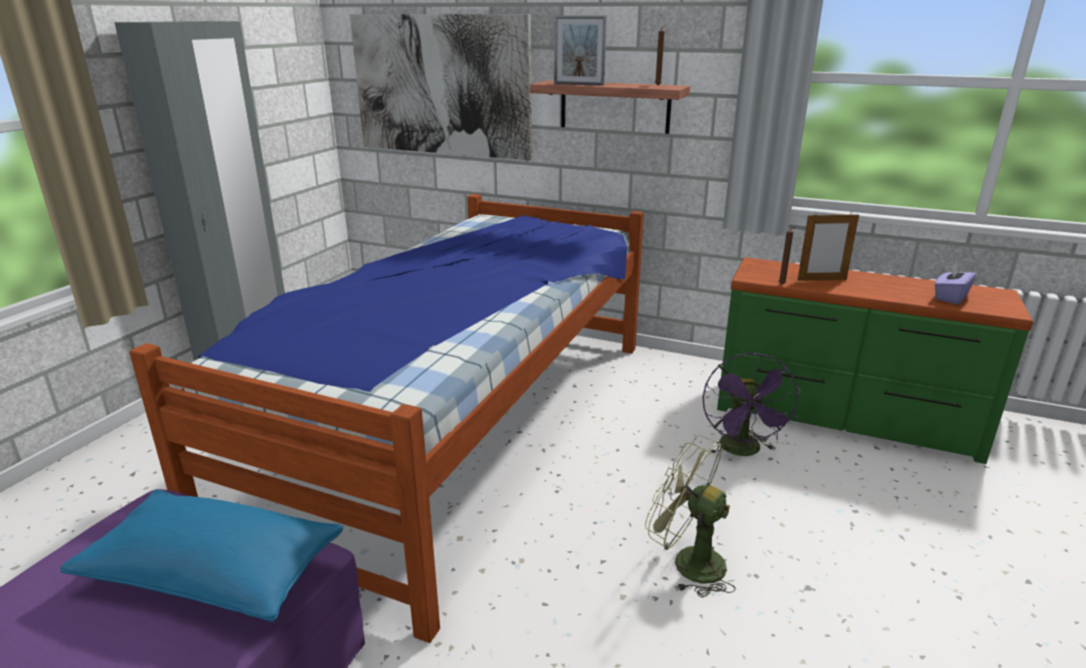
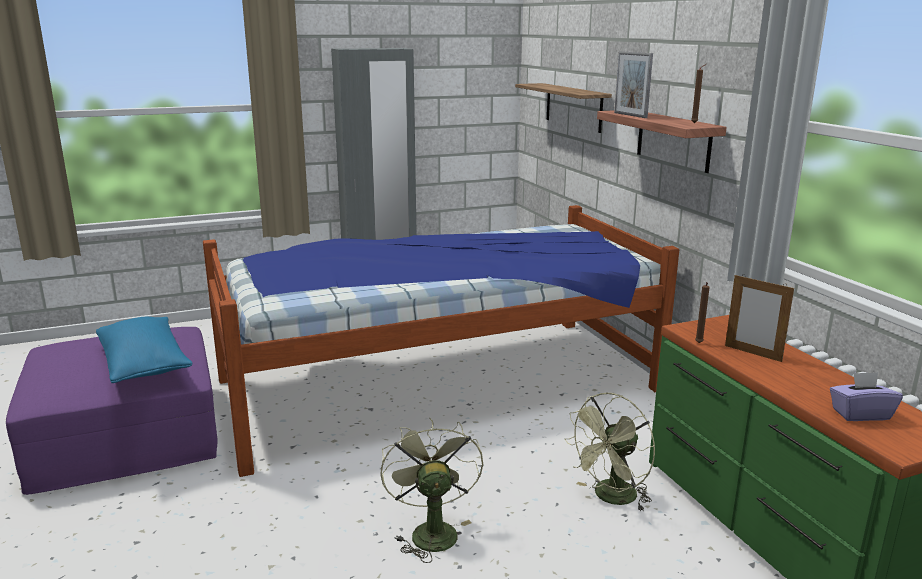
camera: 45 degrees right, 5 degrees down
picture [350,14,532,160] -> shelf [515,83,612,133]
purple fan [703,353,801,456] -> green fan [565,393,656,512]

